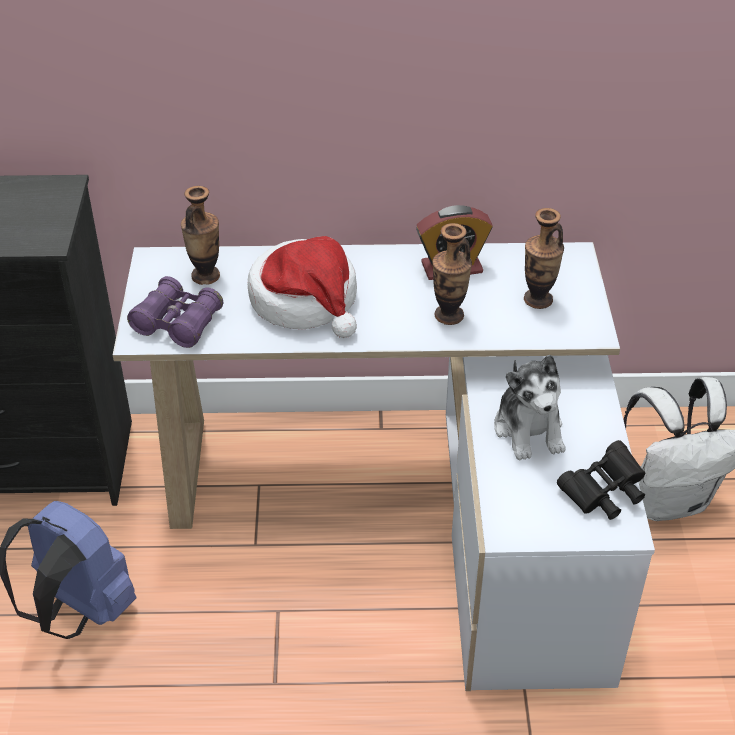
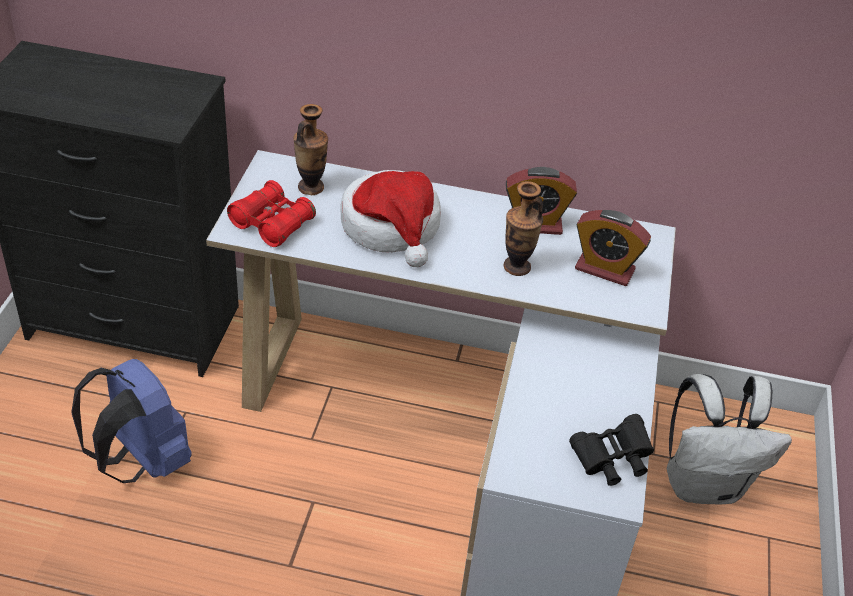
camera: 10 degrees right, 0 degrees up
purple binoculars [127,276,223,348] -> red binoculars [227,180,316,247]
plush toy [494,355,565,460] -> none
vase [524,208,564,309] -> alarm clock [575,210,651,286]

